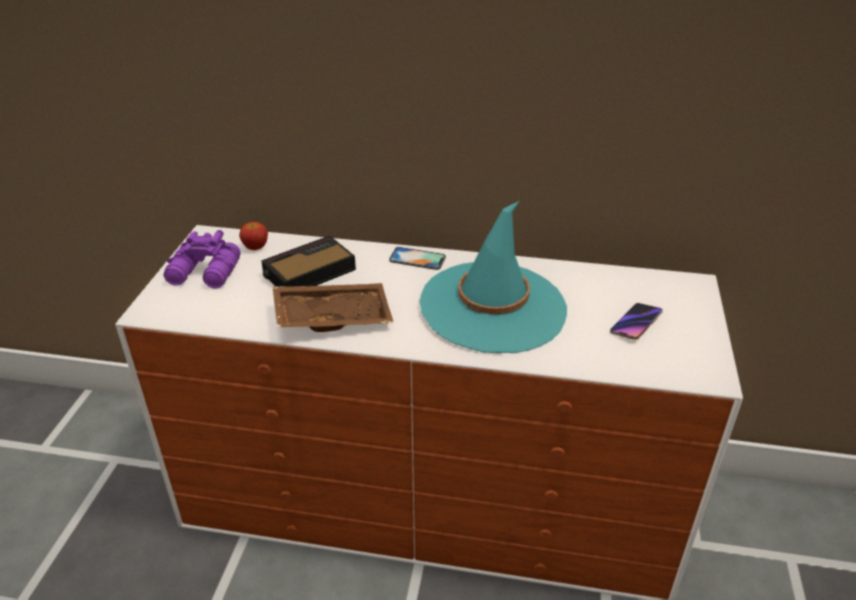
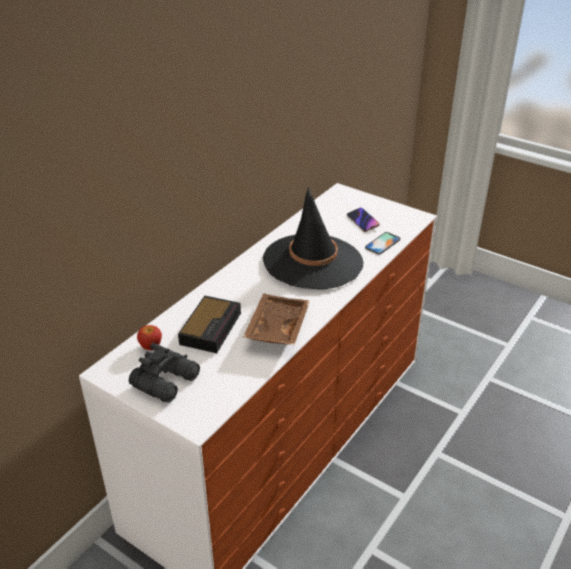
camera: 65 degrees left, 0 degrees up
purple binoculars [164,230,241,289] -> black binoculars [129,343,200,403]
alarm clock [261,236,356,286] -> alarm clock turned 150 degrees counterclockwise [178,296,241,353]
phone [389,247,446,270] -> phone moved to [365,232,401,255]
turquoise hat [419,201,567,353] -> black hat [263,186,364,289]

